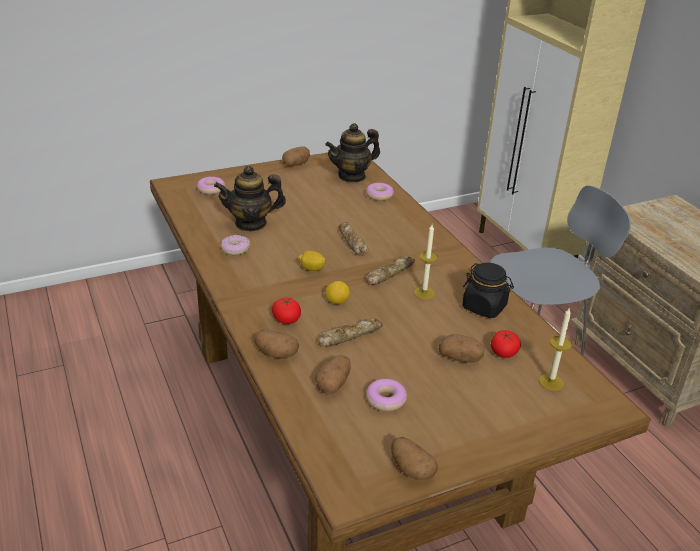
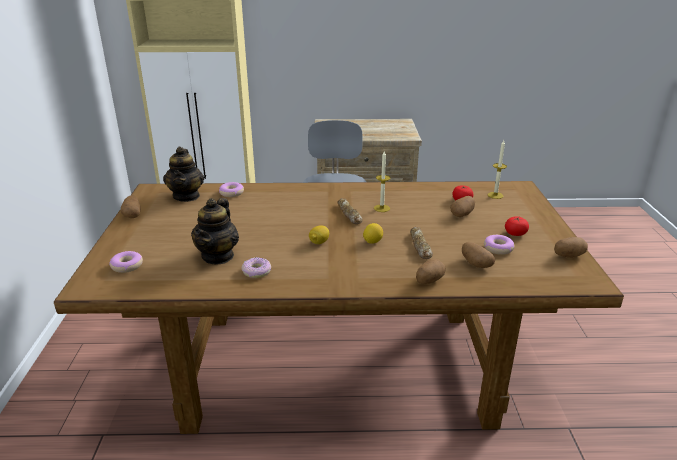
camera: 65 degrees left, 5 degrees down
tomato [272,298,301,324] -> tomato moved to [505,216,529,236]
bread [339,222,368,256] -> none
black jar [462,263,514,318] -> none

